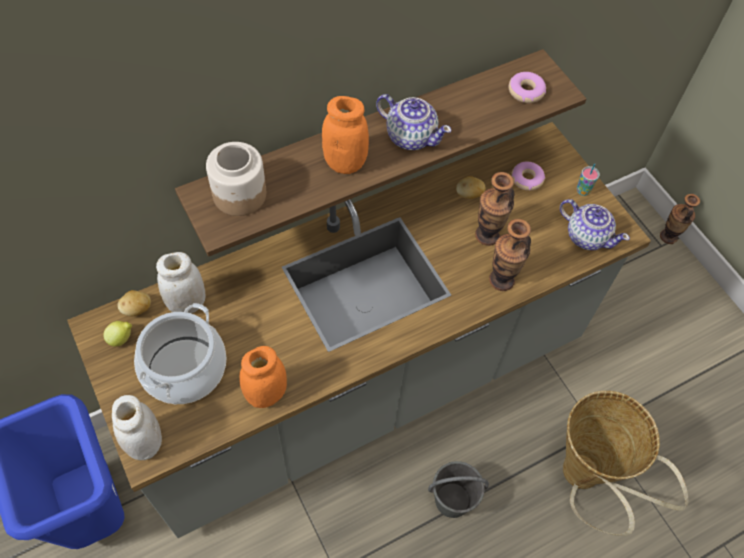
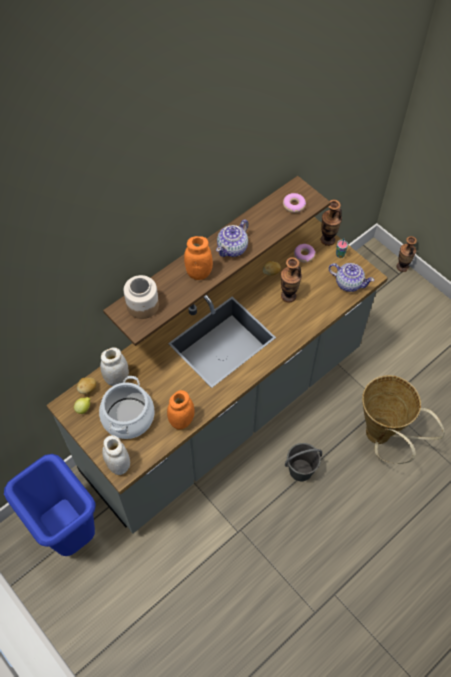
camera: 10 degrees left, 0 degrees up
teapot [376,94,452,150] -> teapot turned 105 degrees clockwise [216,219,249,257]
vase [489,219,531,291] -> vase moved to [321,200,342,246]

